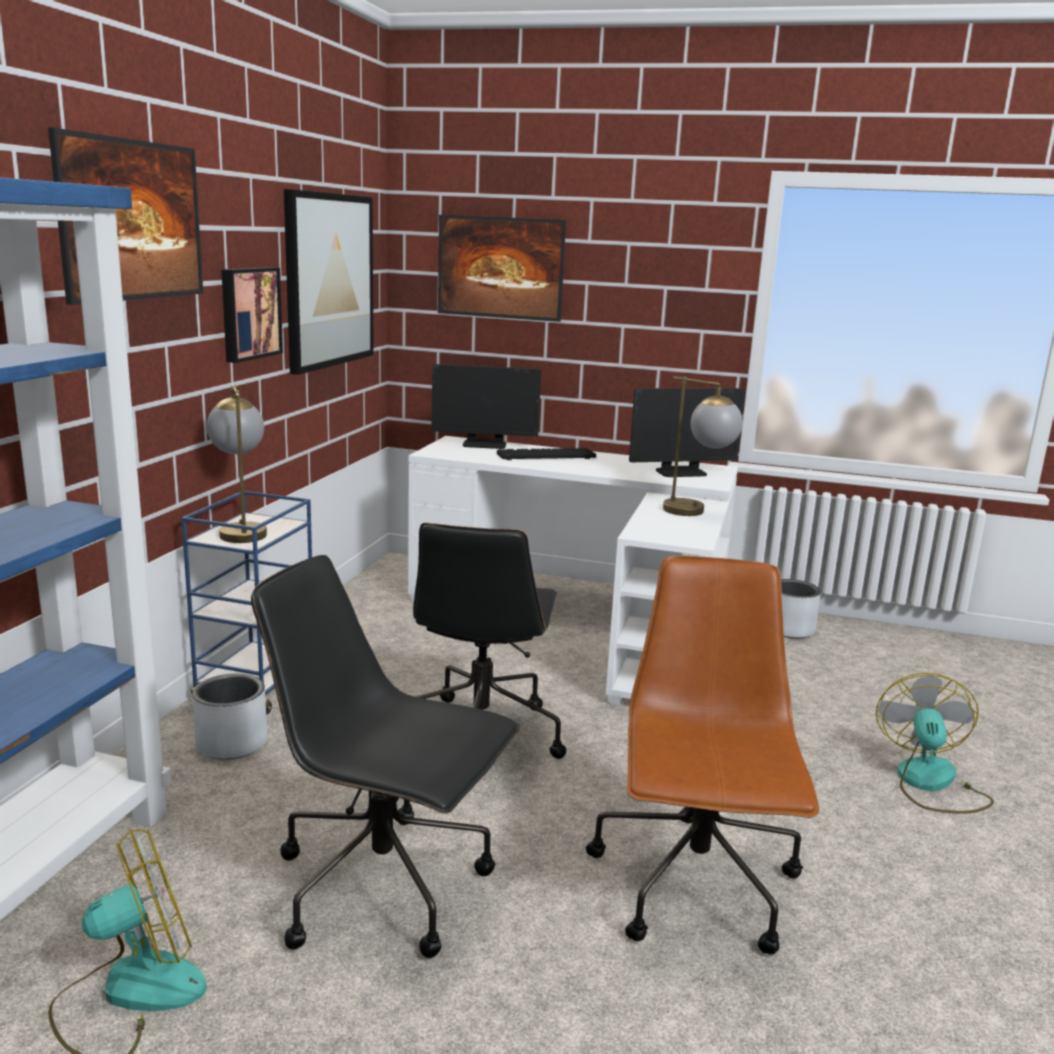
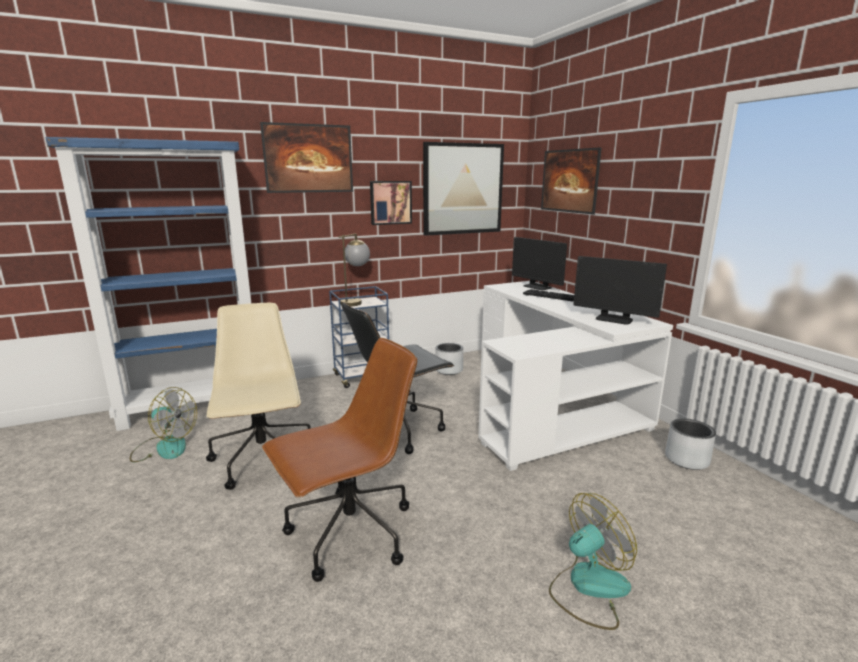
camera: 50 degrees right, 0 degrees up
grey planter [192,673,268,759] -> grey planter moved to [435,343,463,375]
black office chair [251,555,520,958] -> beige office chair [206,303,311,490]
table lamp [663,376,743,516] -> none

